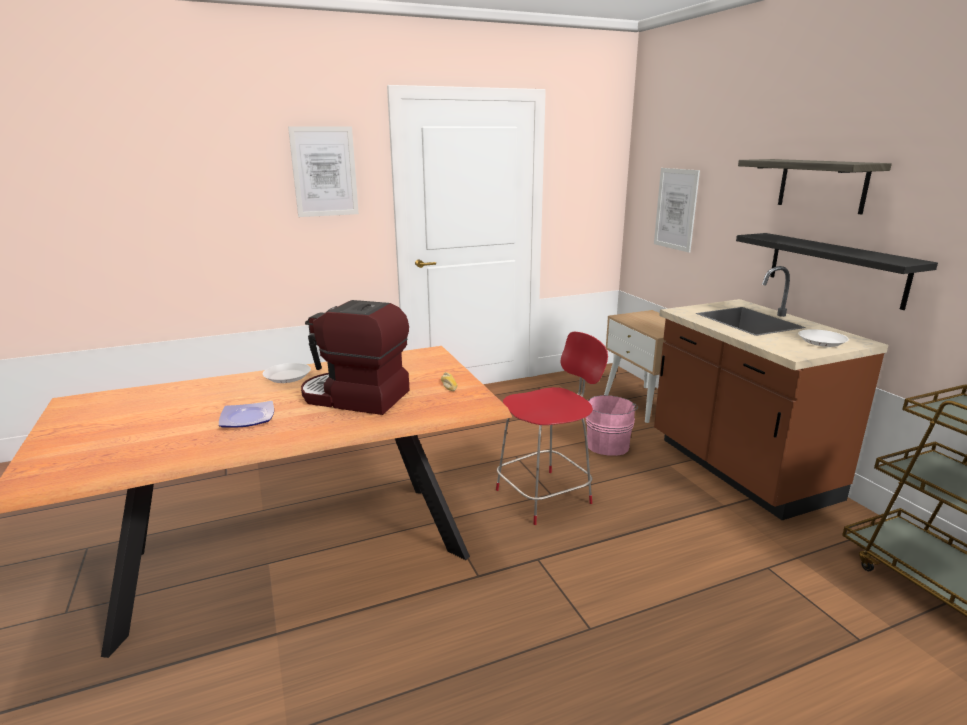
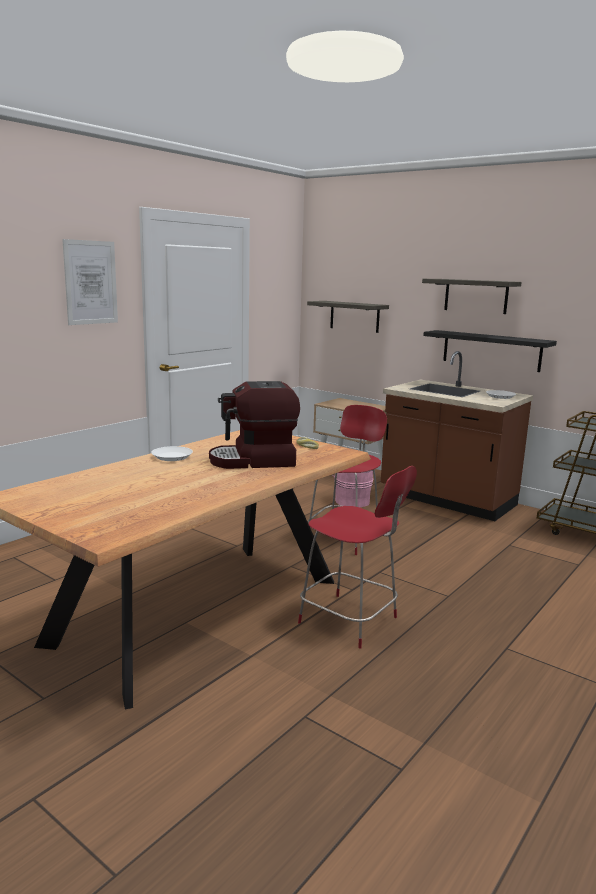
camera: 30 degrees left, 5 degrees down
plate [219,401,274,428] -> none
picture [654,168,700,253] -> shelf [307,301,389,333]
none -> red stool [298,466,417,649]

